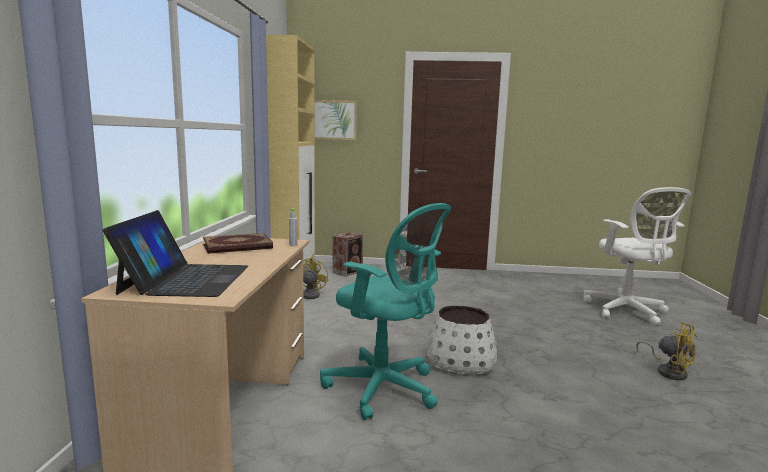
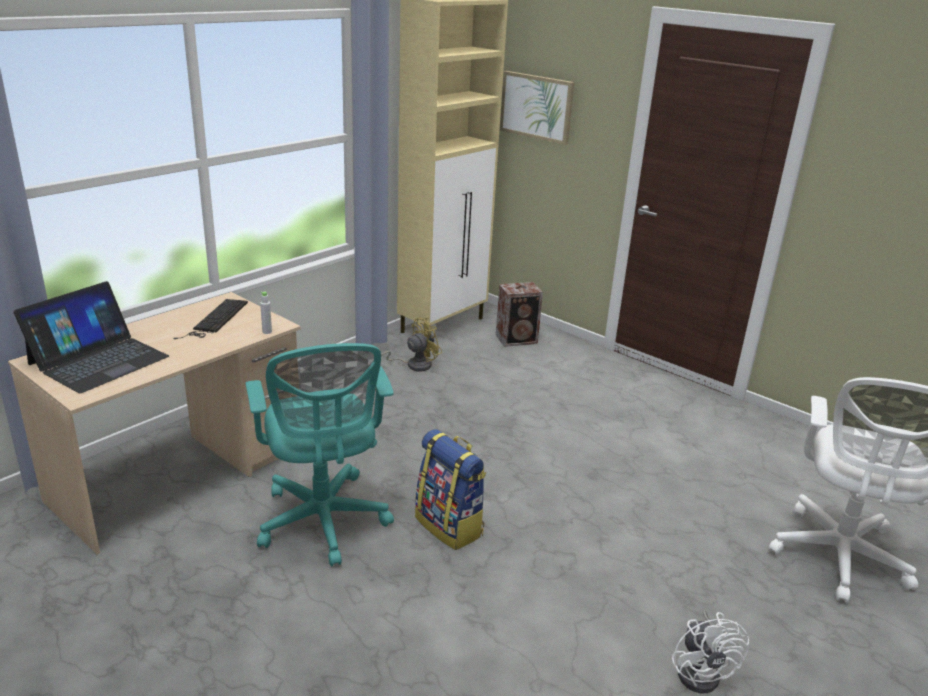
camera: 35 degrees right, 15 degrees up
book [203,233,273,254] -> keyboard [173,299,248,339]
white planter [427,306,497,374] -> backpack [415,429,486,550]
yellow fan [636,322,697,380] -> white fan [672,611,749,693]

